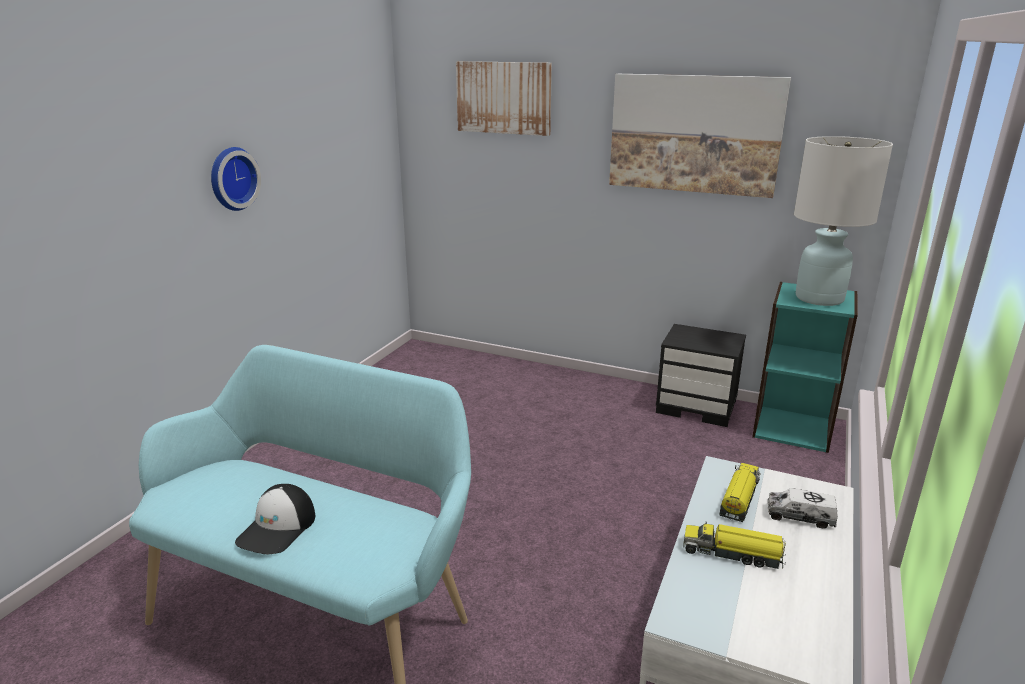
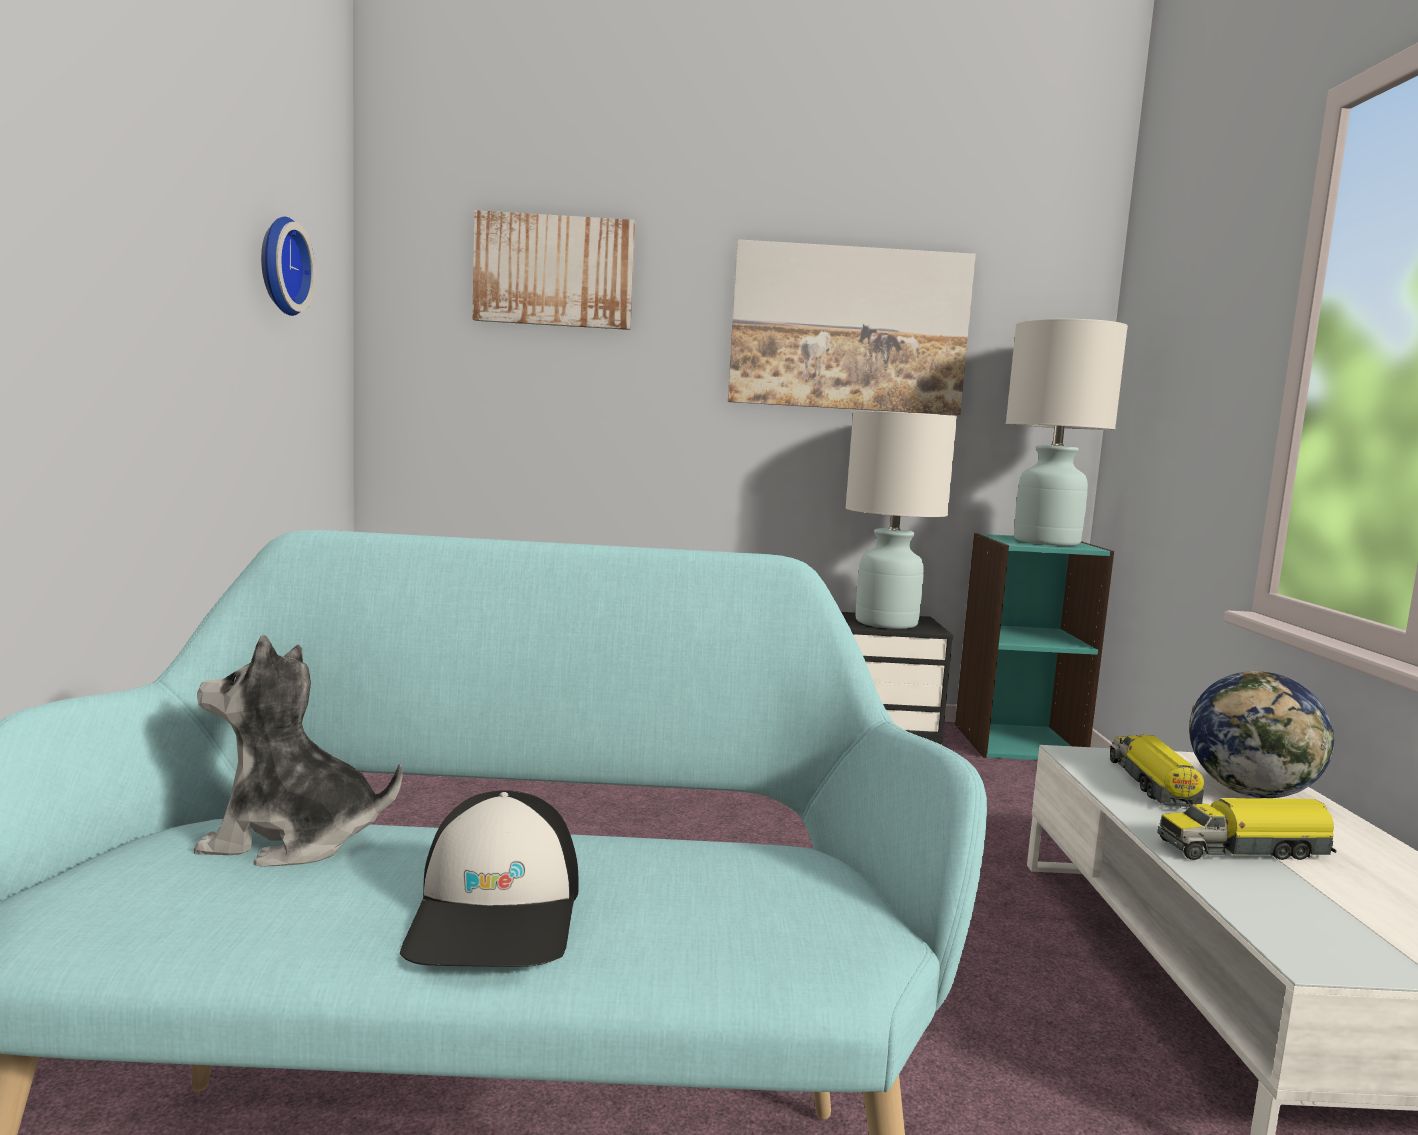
camera: 25 degrees left, 15 degrees down
wall clock [211,147,261,211] -> wall clock moved to [261,217,316,316]
toy truck [768,488,838,529] -> globe [1189,671,1334,798]
none -> plush toy [194,635,403,867]
none -> white table lamp [845,411,957,629]

